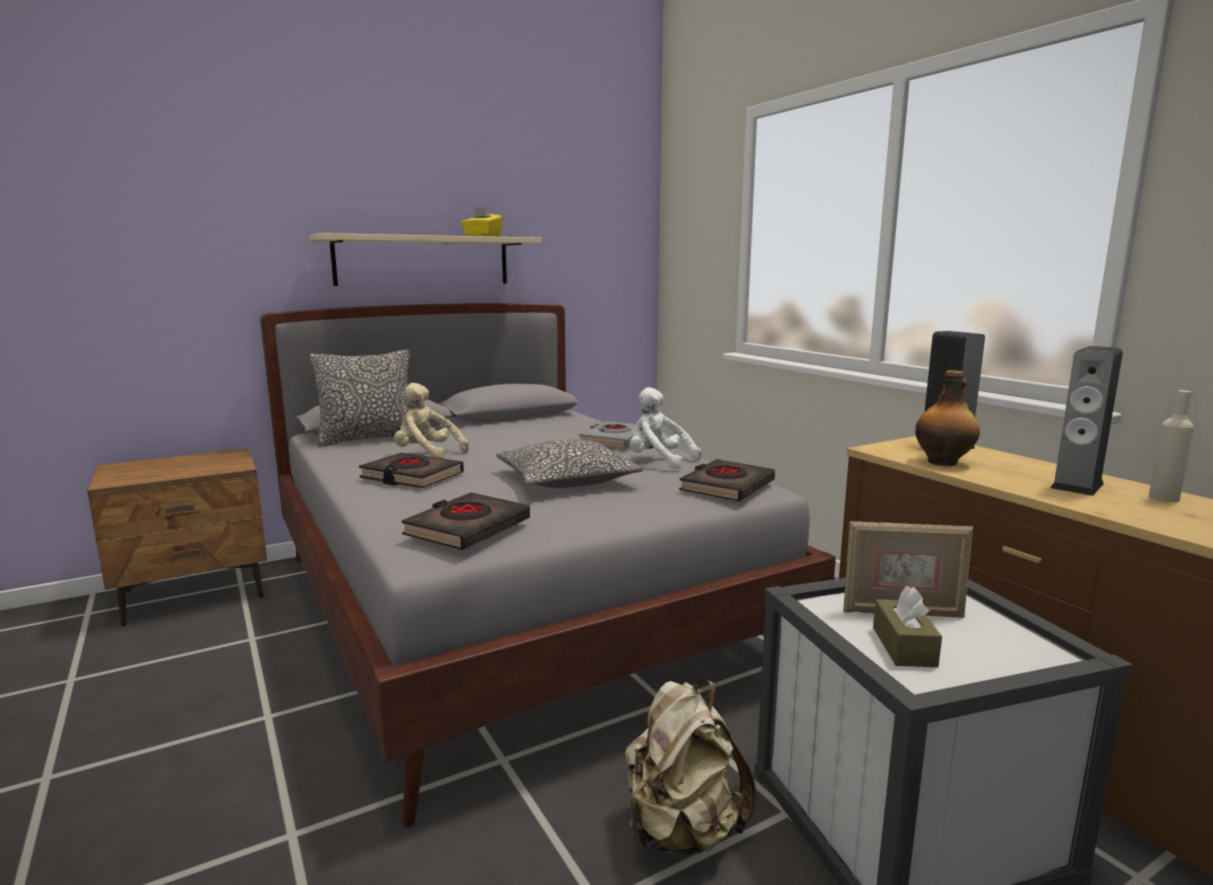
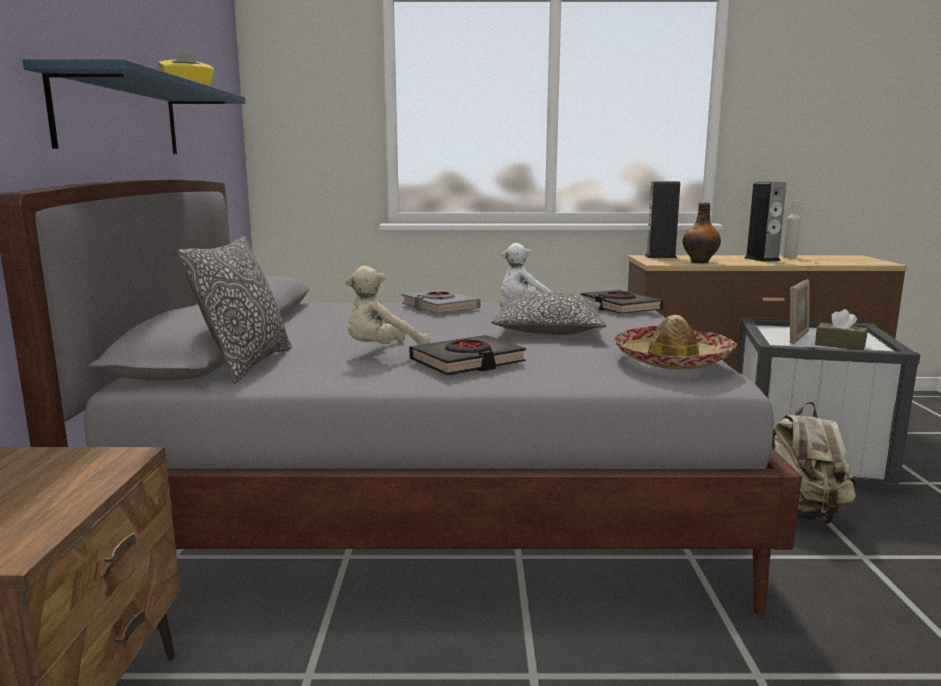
camera: 60 degrees left, 0 degrees up
beige shelf [310,233,542,286] -> blue shelf [23,59,245,154]
black book [402,492,530,550] -> hat [614,315,737,369]

